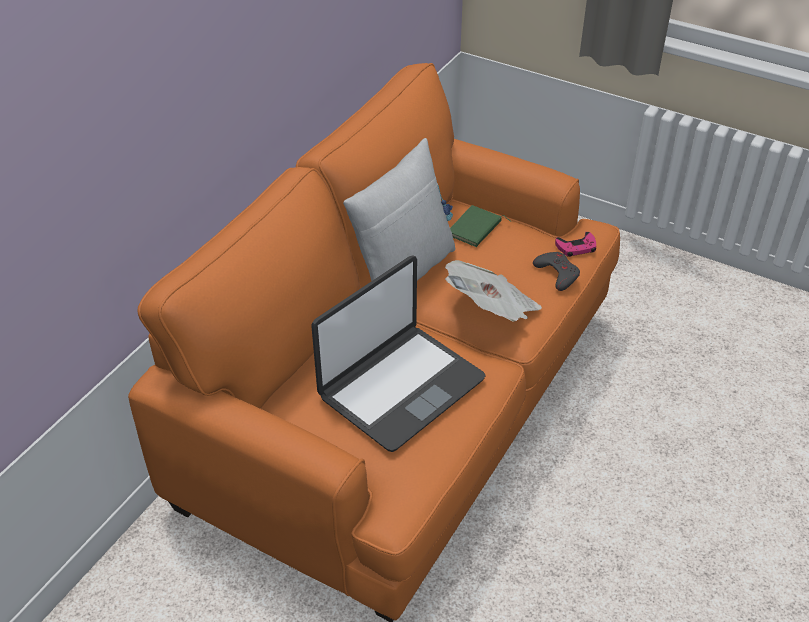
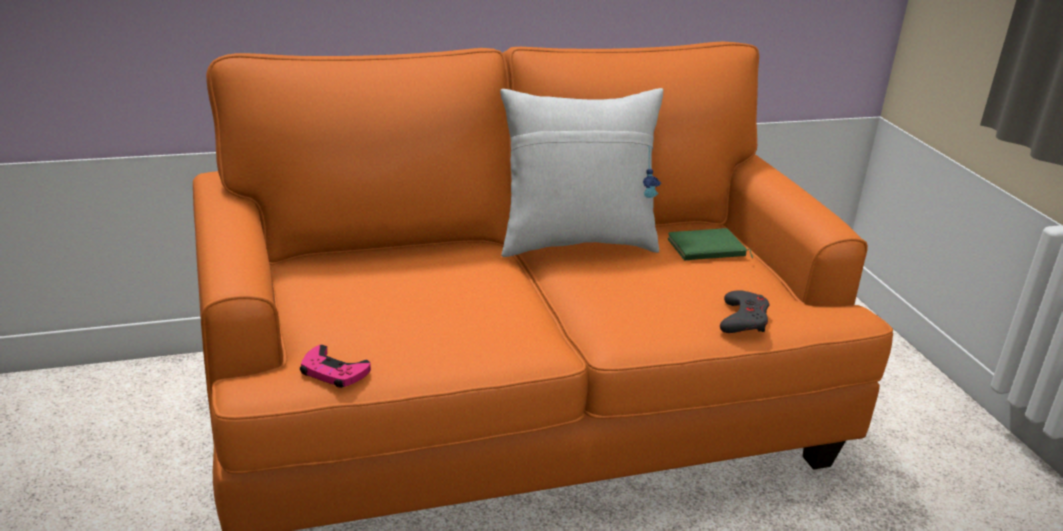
camera: 40 degrees right, 15 degrees down
laptop [311,256,486,452] -> none
newspaper [445,260,542,322] -> none
pink game controller [555,232,596,257] -> pink game controller moved to [300,345,371,388]

